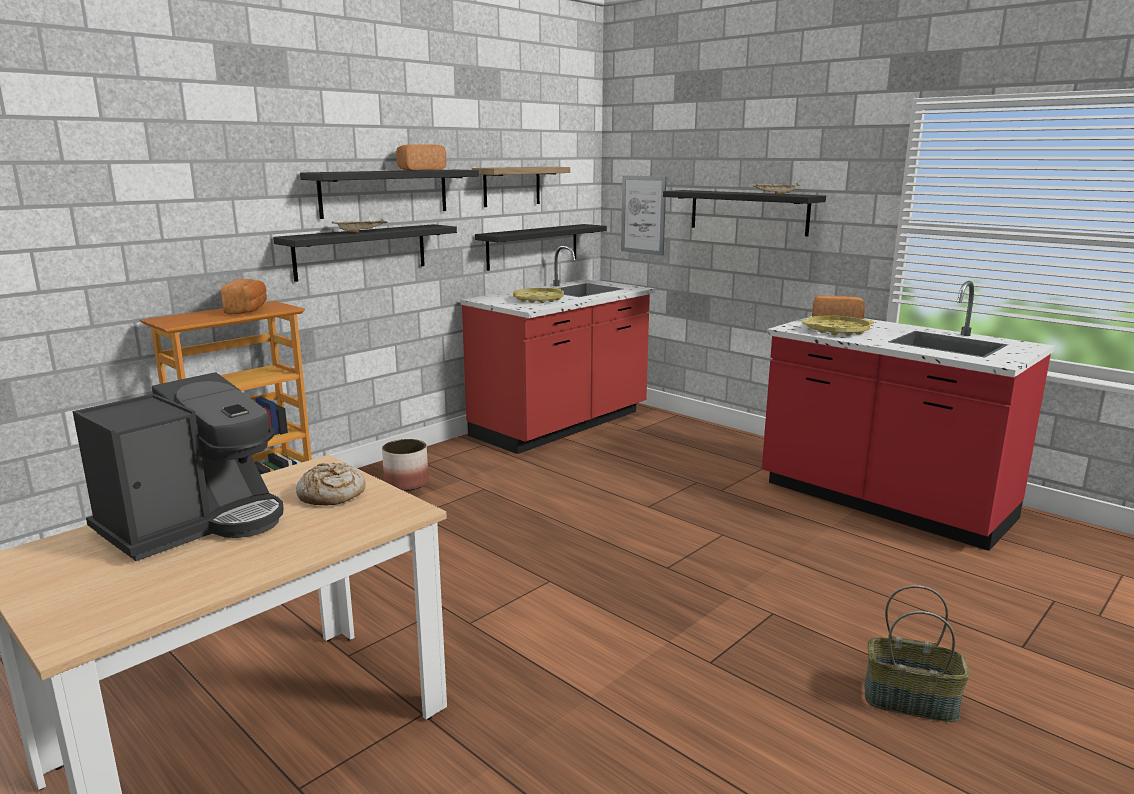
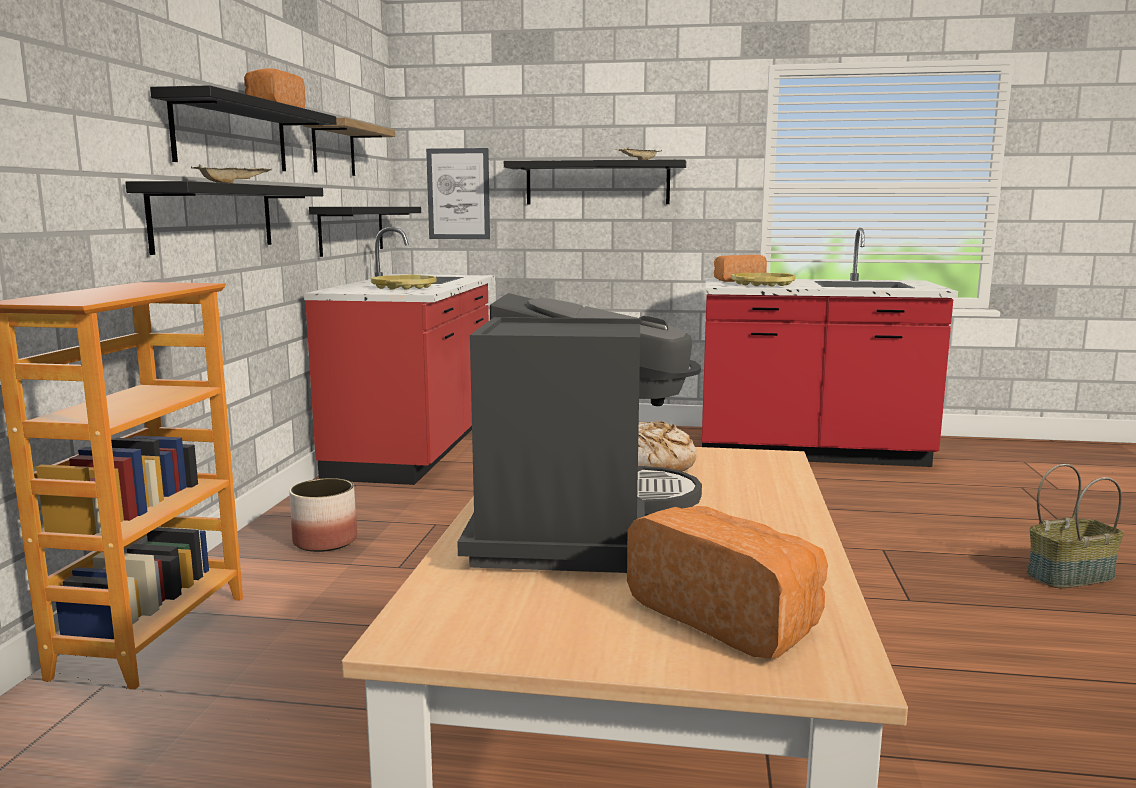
camera: 35 degrees left, 5 degrees down
bread [221,279,267,315] -> bread moved to [627,506,828,659]

